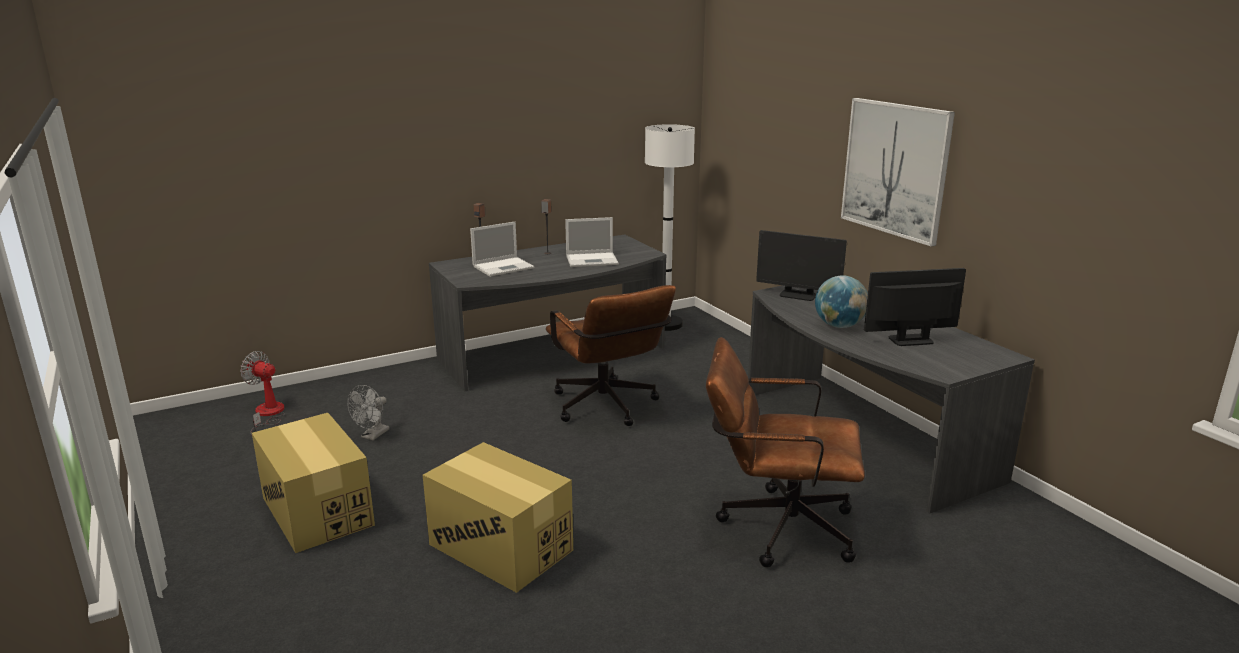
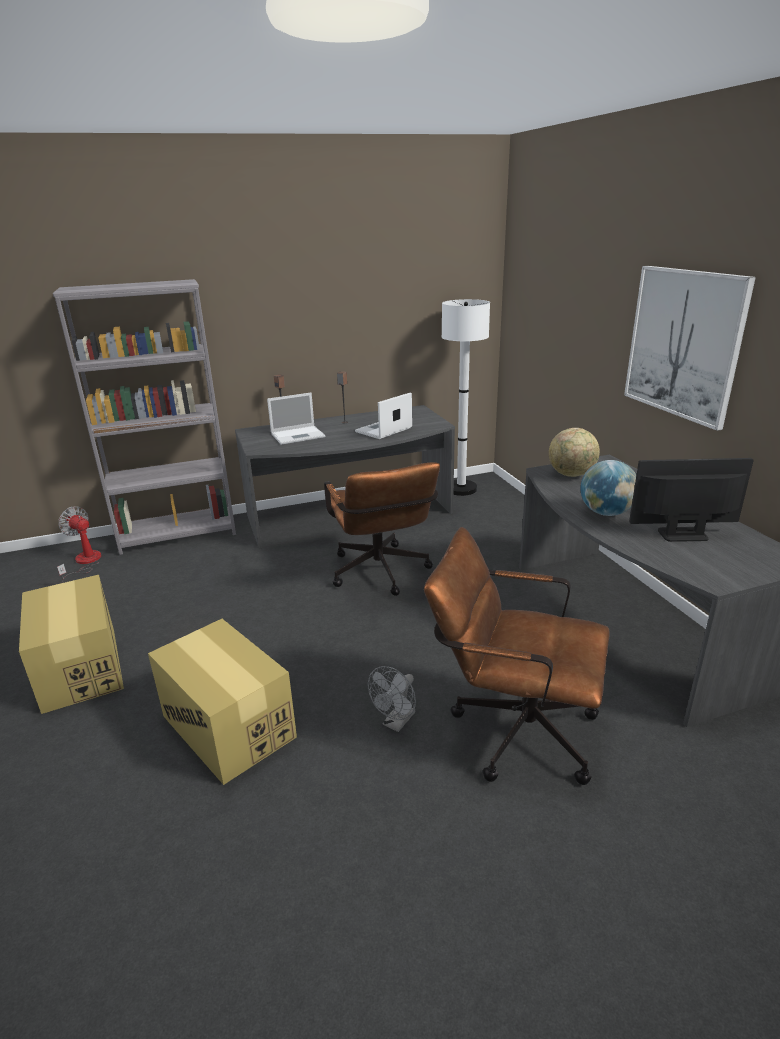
camera: 10 degrees right, 5 degrees up
grey fan [347,385,390,440] -> grey fan moved to [368,666,416,732]
laptop [565,217,619,267] -> laptop turned 135 degrees clockwise [355,392,412,439]
monitor [756,230,847,301] -> globe [549,428,600,477]
none -> grey bookcase [53,279,236,555]

